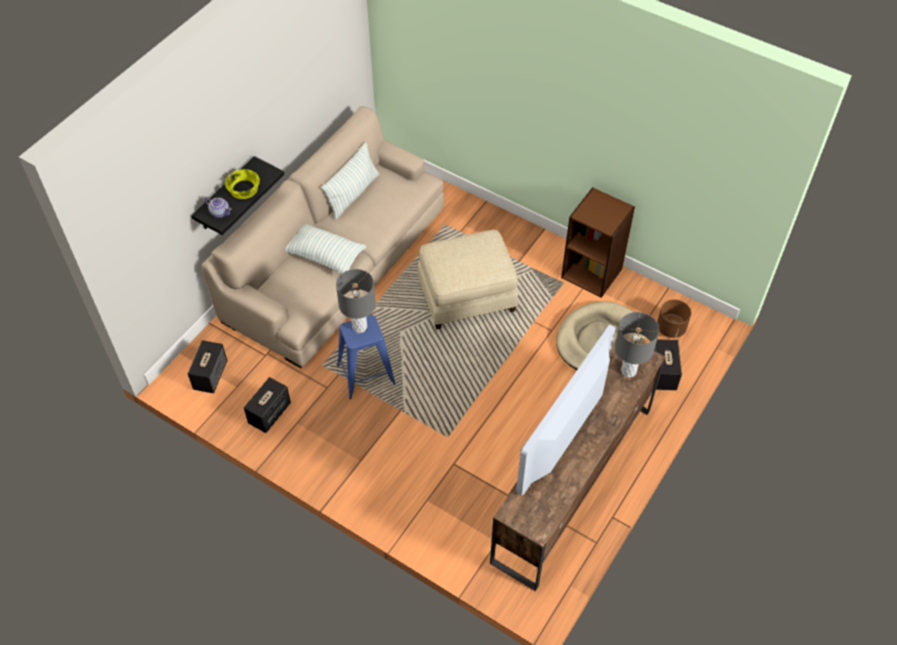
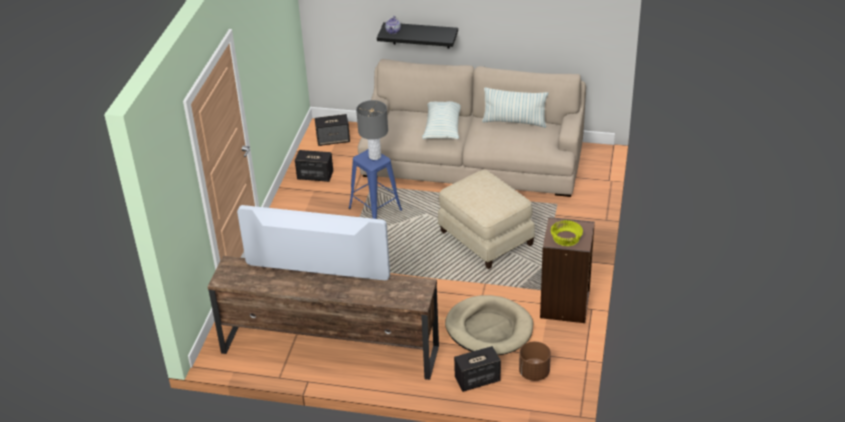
camera: 70 degrees right, 15 degrees down
yellow bowl [225,169,260,199] -> yellow bowl moved to [551,220,583,246]
grey table lamp [615,312,659,378] -> none

